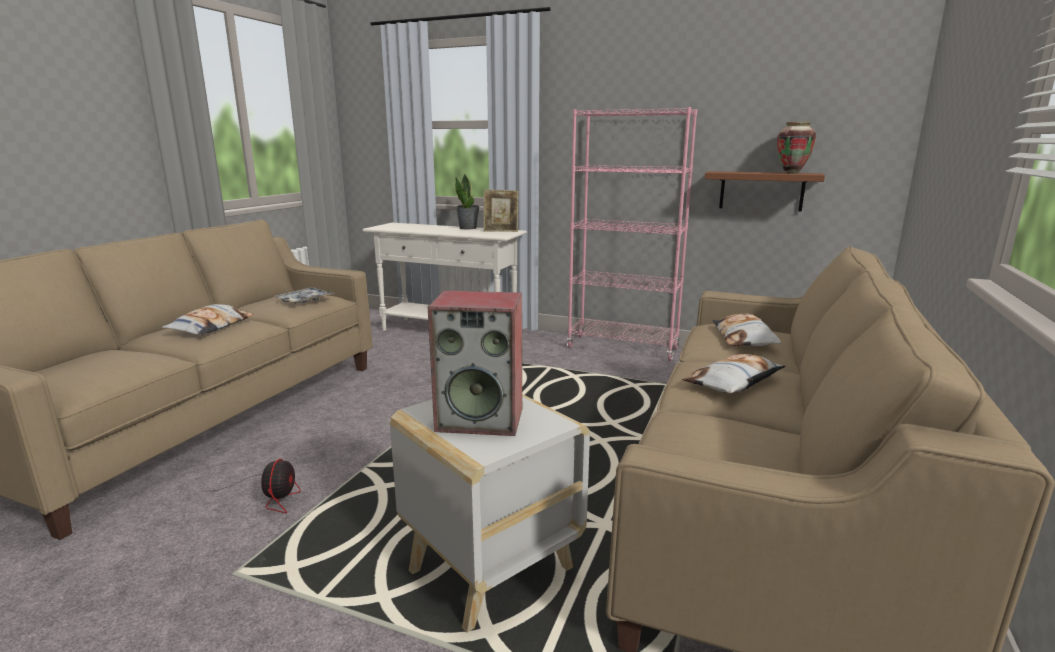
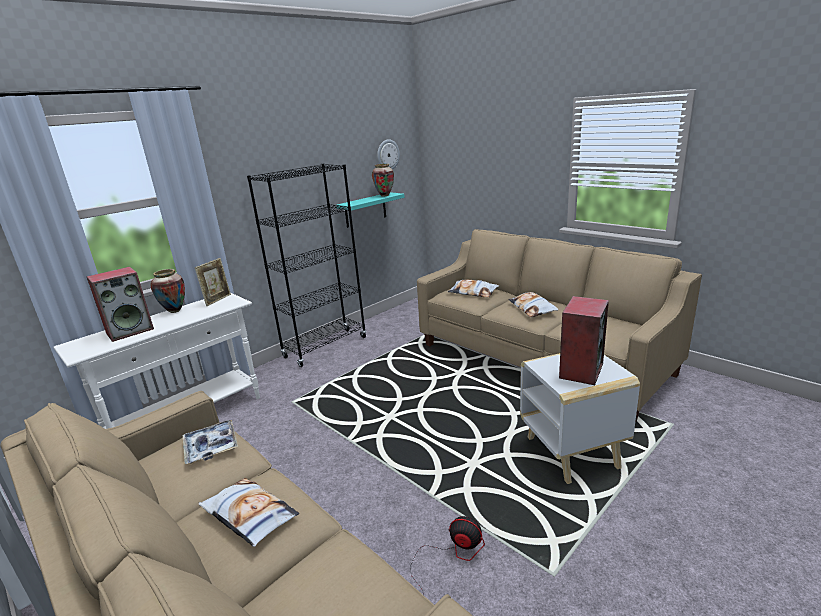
camera: 65 degrees left, 5 degrees up
potted plant [455,174,480,229] -> vase [150,269,185,313]
pink bookcase [567,107,697,361] -> black bookcase [247,163,366,367]
brown shelf [705,171,825,212] -> turquoise shelf [337,192,405,228]
none -> speaker [87,267,154,342]
none -> wall clock [377,139,400,170]

